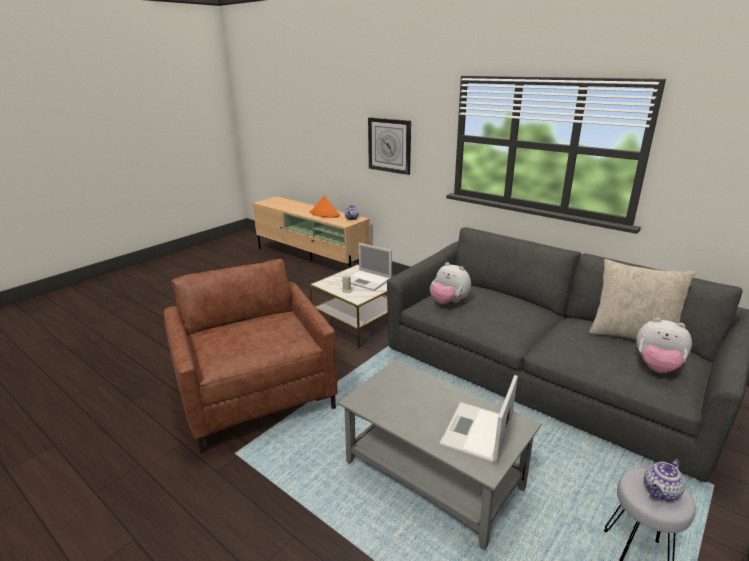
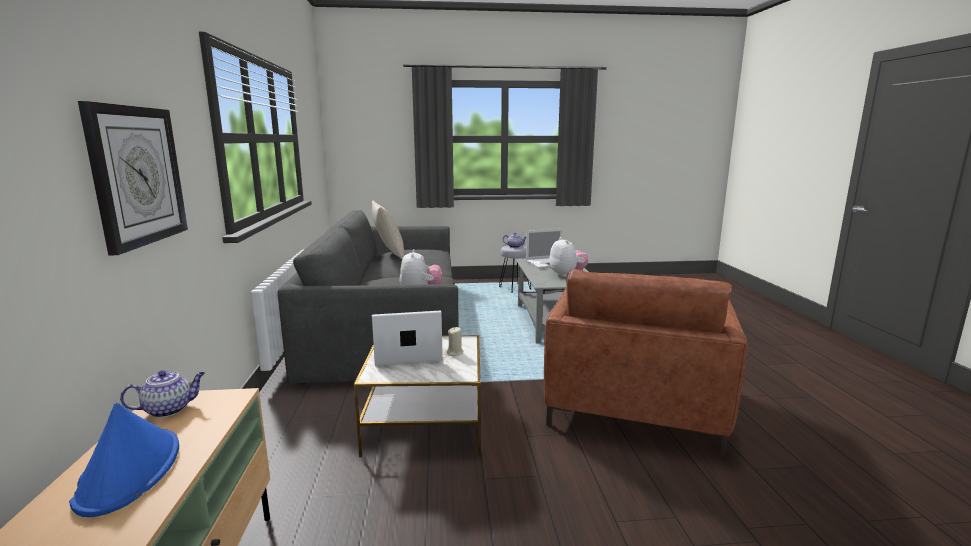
camera: 135 degrees left, 10 degrees down
orange hat [310,196,340,218] -> blue hat [69,403,179,517]
laptop [342,243,392,291] -> laptop turned 90 degrees counterclockwise [372,311,443,366]
plush toy [636,318,692,373] -> plush toy moved to [549,237,588,277]

